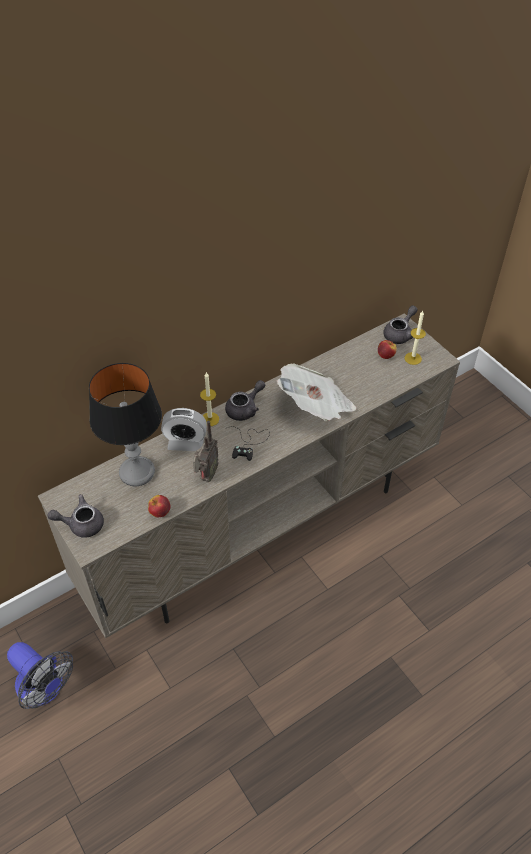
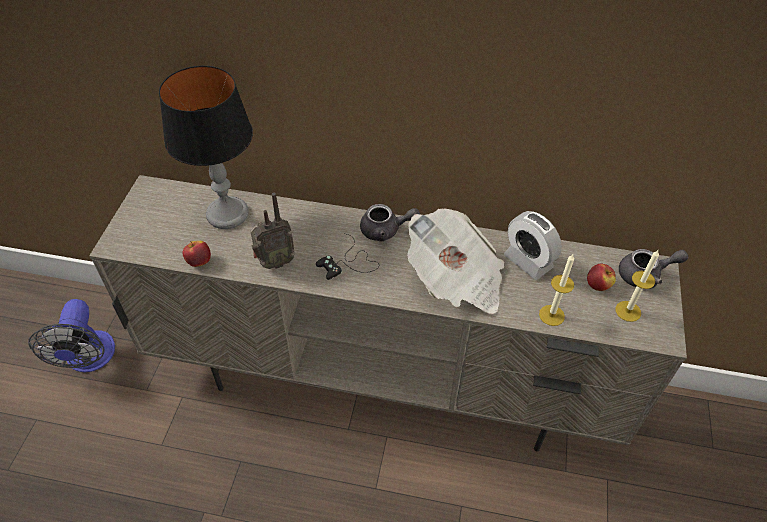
camera: 45 degrees right, 0 degrees up
grey teapot [48,494,104,538] -> none
alarm clock [161,408,207,451] -> alarm clock moved to [504,211,562,280]
candle [200,372,219,426] -> candle moved to [539,254,574,326]

